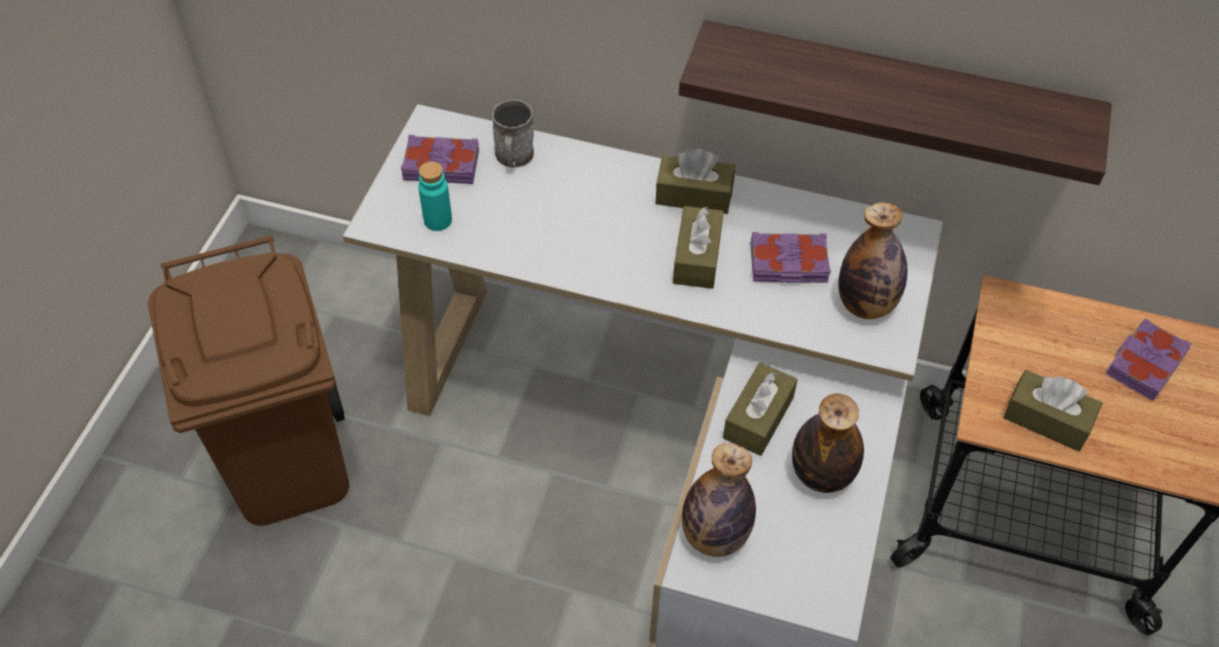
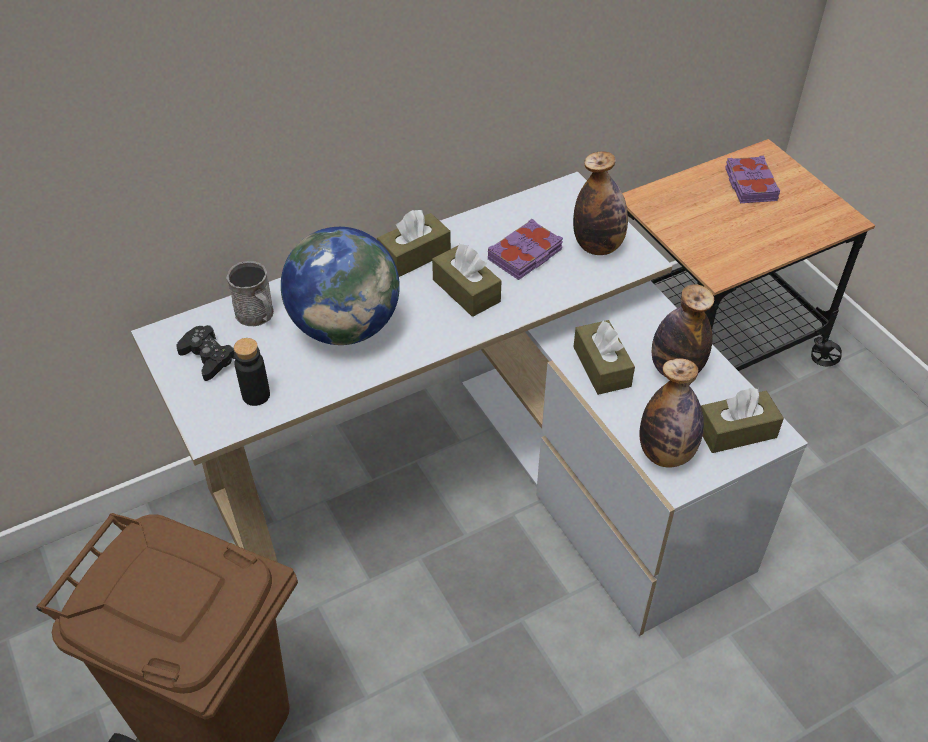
camera: 45 degrees left, 5 degrees down
purple book [401,135,479,184] -> black game controller [177,325,235,381]
turquoise bottle [418,162,452,231] -> black bottle [234,338,270,406]
shelf [679,20,1112,185] -> none
brown tissue box [1003,370,1102,452] -> brown tissue box moved to [701,388,784,453]
none -> globe [281,227,400,345]

